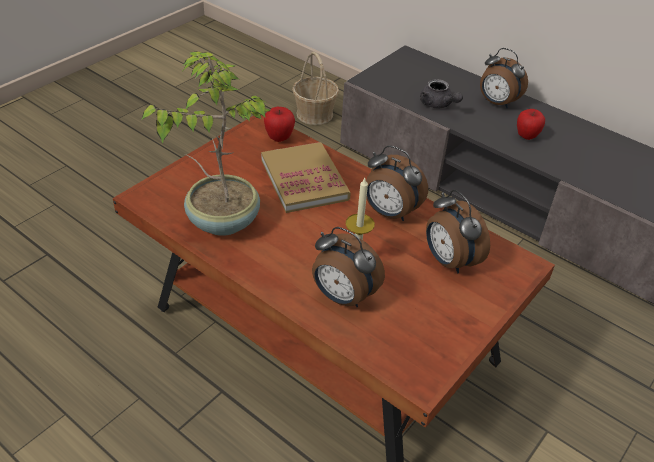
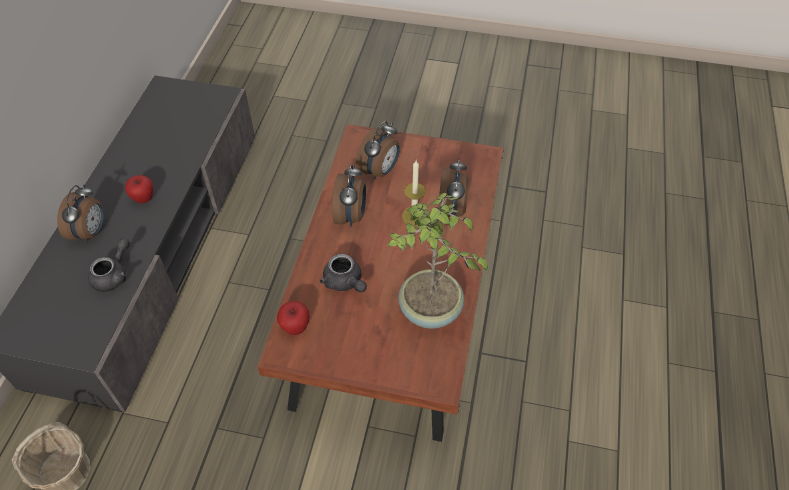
camera: 115 degrees left, 10 degrees up
book [261,142,351,213] -> grey teapot [320,254,367,292]

